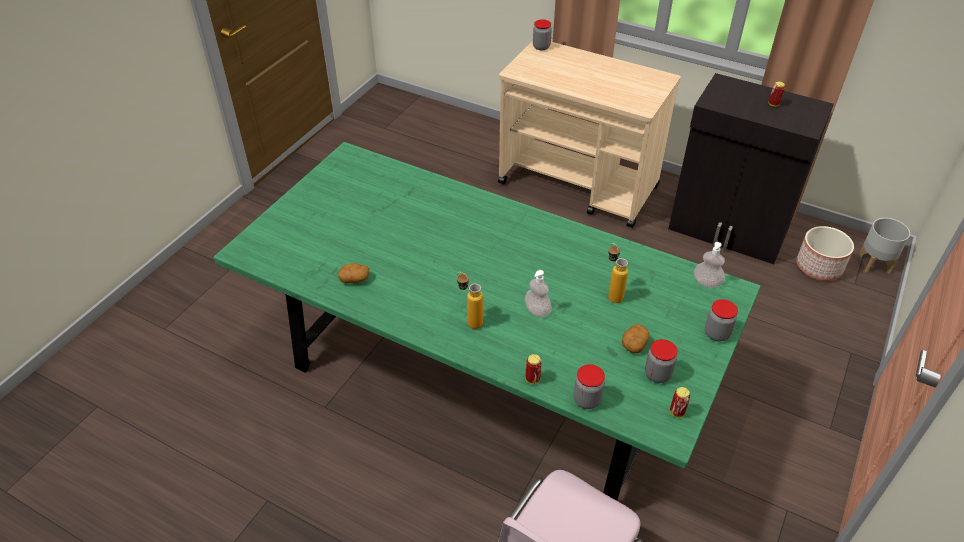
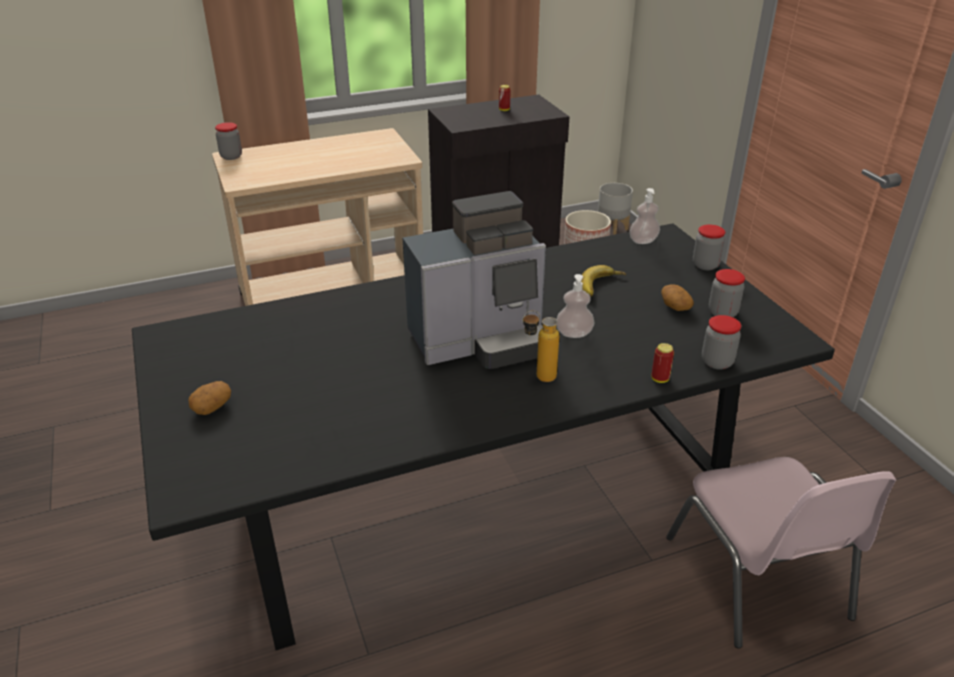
camera: 50 degrees left, 10 degrees down
green dining table [214,142,761,501] -> black dining table [132,223,835,650]
potato [338,263,369,283] -> potato moved to [188,381,231,415]
bottle [608,243,628,303] -> banana [581,265,626,298]
can [670,387,690,418] -> none
none -> coffee machine [402,191,546,369]

